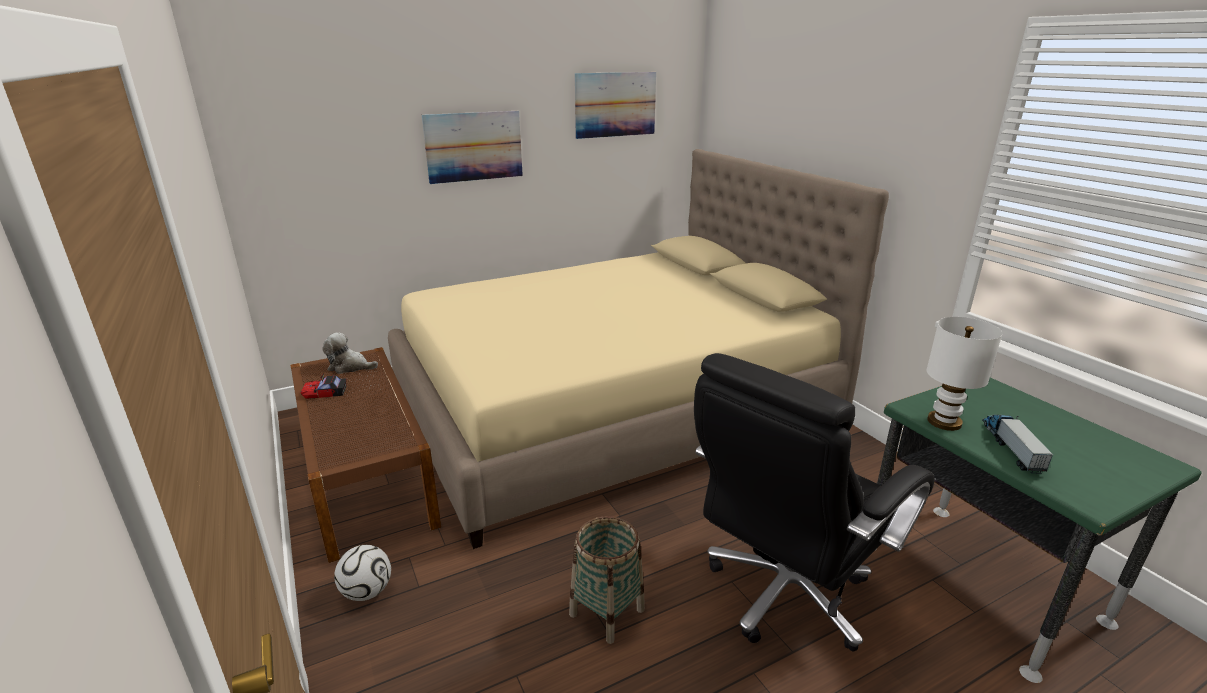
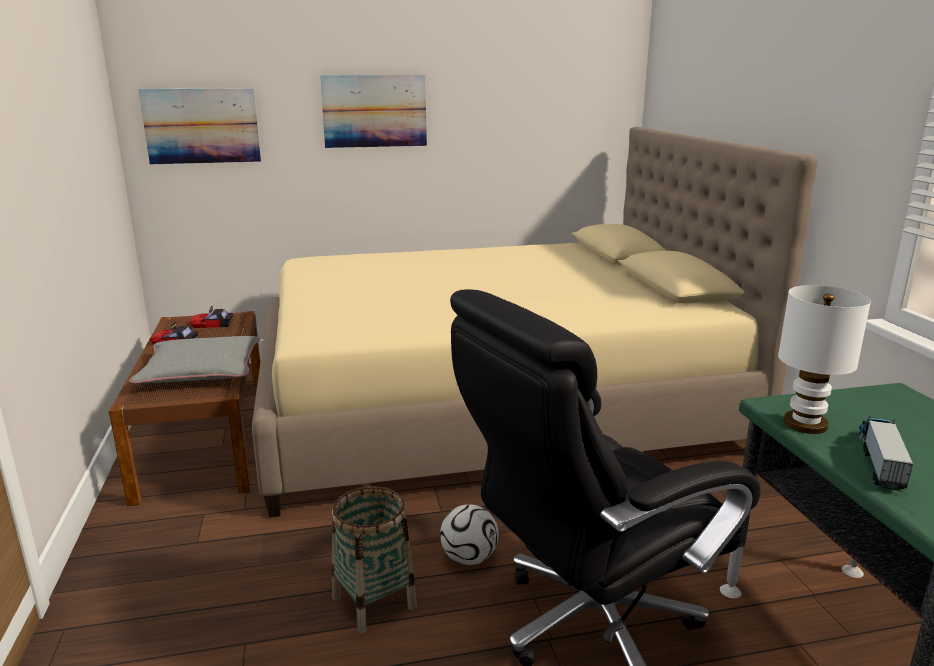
camera: 15 degrees right, 5 degrees down
plush toy [322,332,378,374] -> toy car [189,306,233,328]
football [334,545,391,601] -> football moved to [440,504,499,565]
picture [575,72,656,139] -> picture moved to [138,88,261,164]
none -> grey pillow [129,336,260,384]

